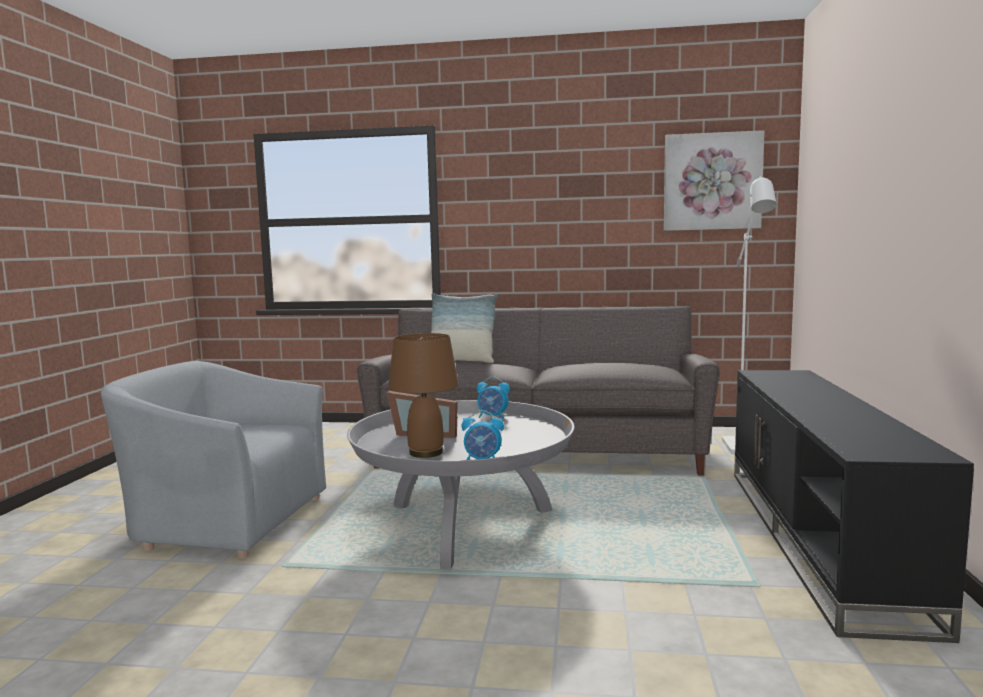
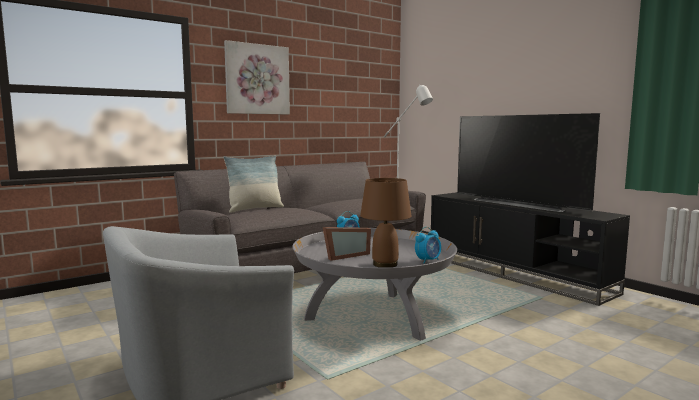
camera: 45 degrees left, 0 degrees up
picture [664,130,764,231] -> picture moved to [224,40,290,115]
none -> television [457,113,600,212]

